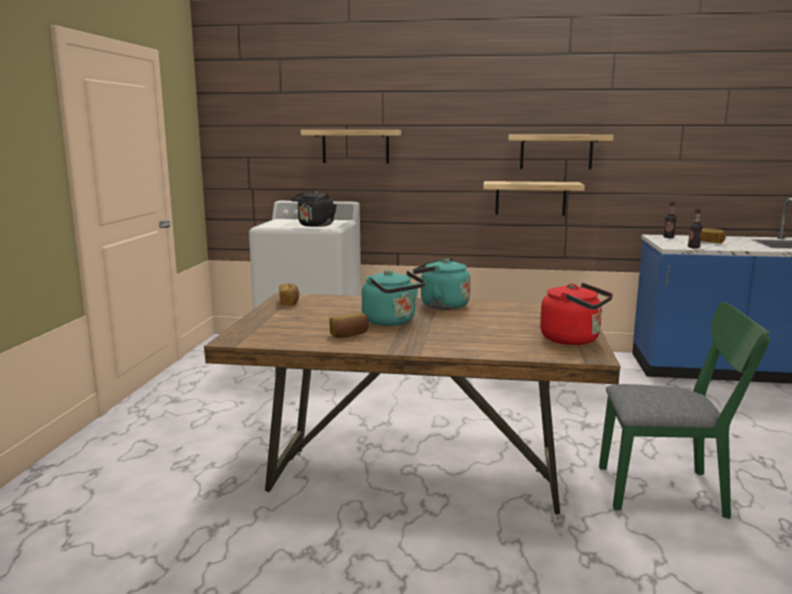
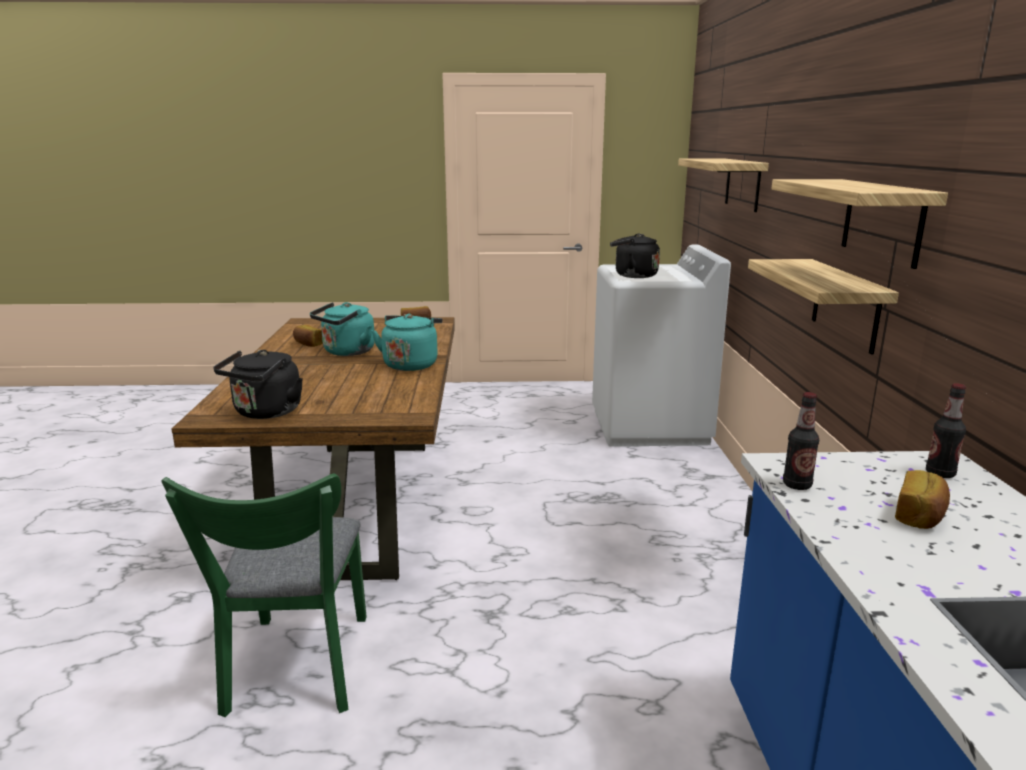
camera: 80 degrees right, 5 degrees up
red kettle [540,283,613,345] -> black kettle [213,350,303,419]

